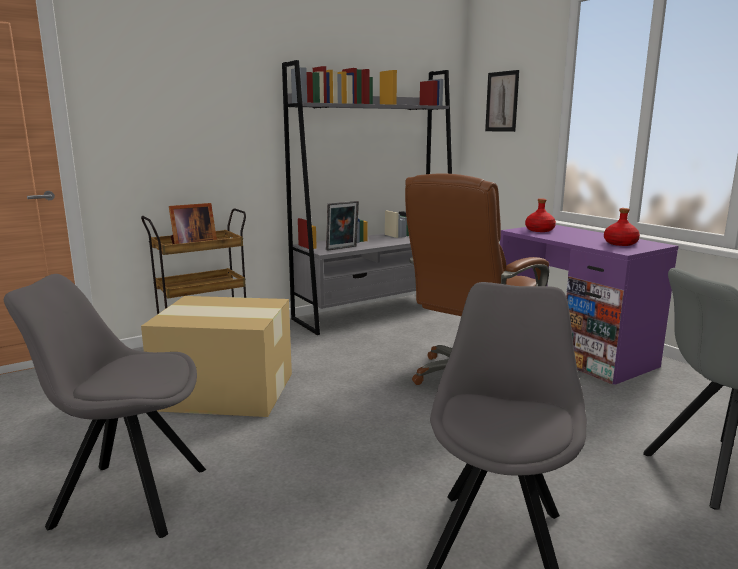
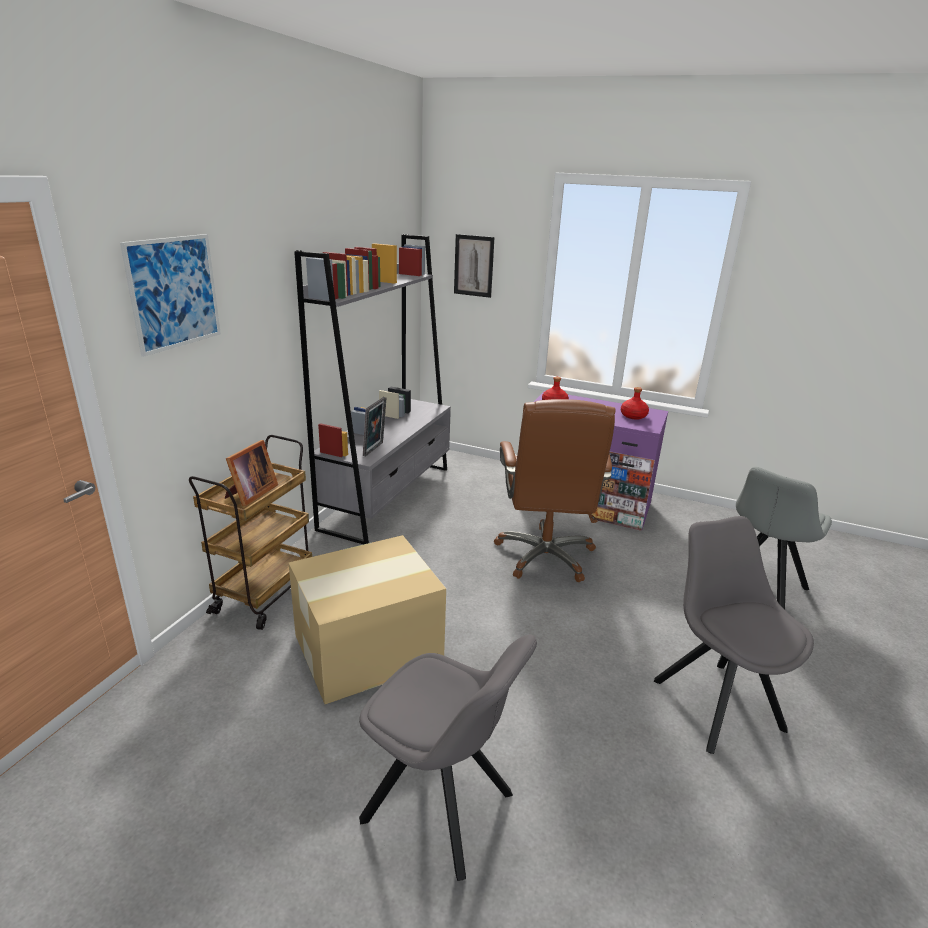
camera: 35 degrees left, 10 degrees up
grey chair [4,274,206,538] -> grey chair turned 120 degrees counterclockwise [359,634,537,881]
none -> picture [120,234,221,357]

